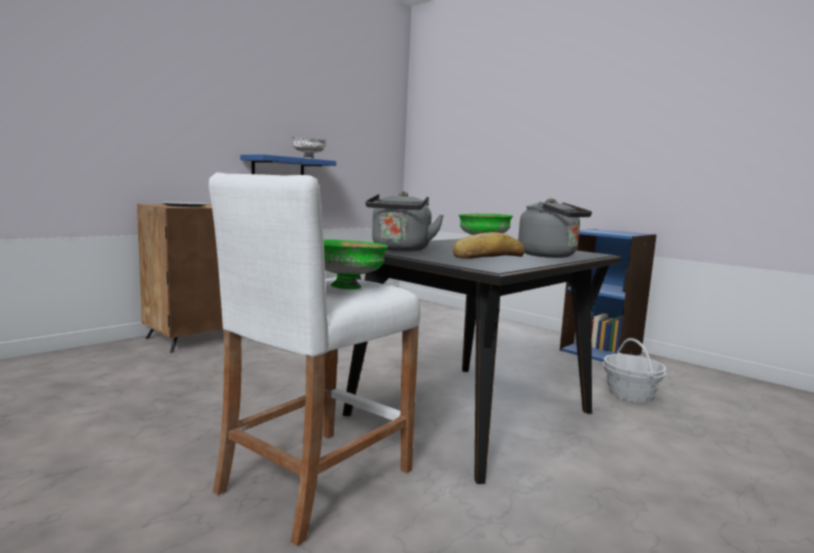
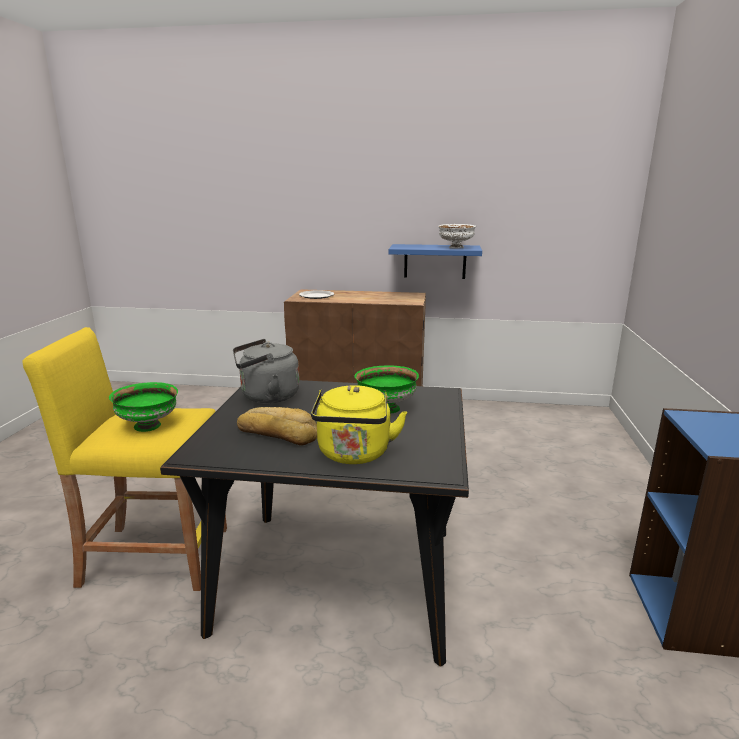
camera: 55 degrees right, 10 degrees up
white stool [209,173,420,546] -> yellow stool [22,327,227,591]
grey kettle [518,198,592,258] -> yellow kettle [311,385,407,464]
basket [603,338,666,403] -> none

